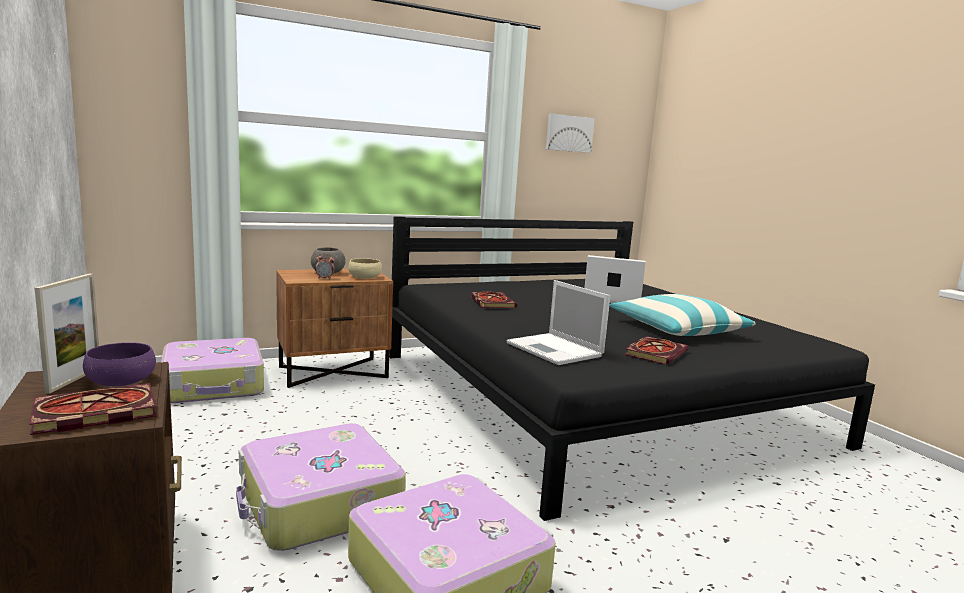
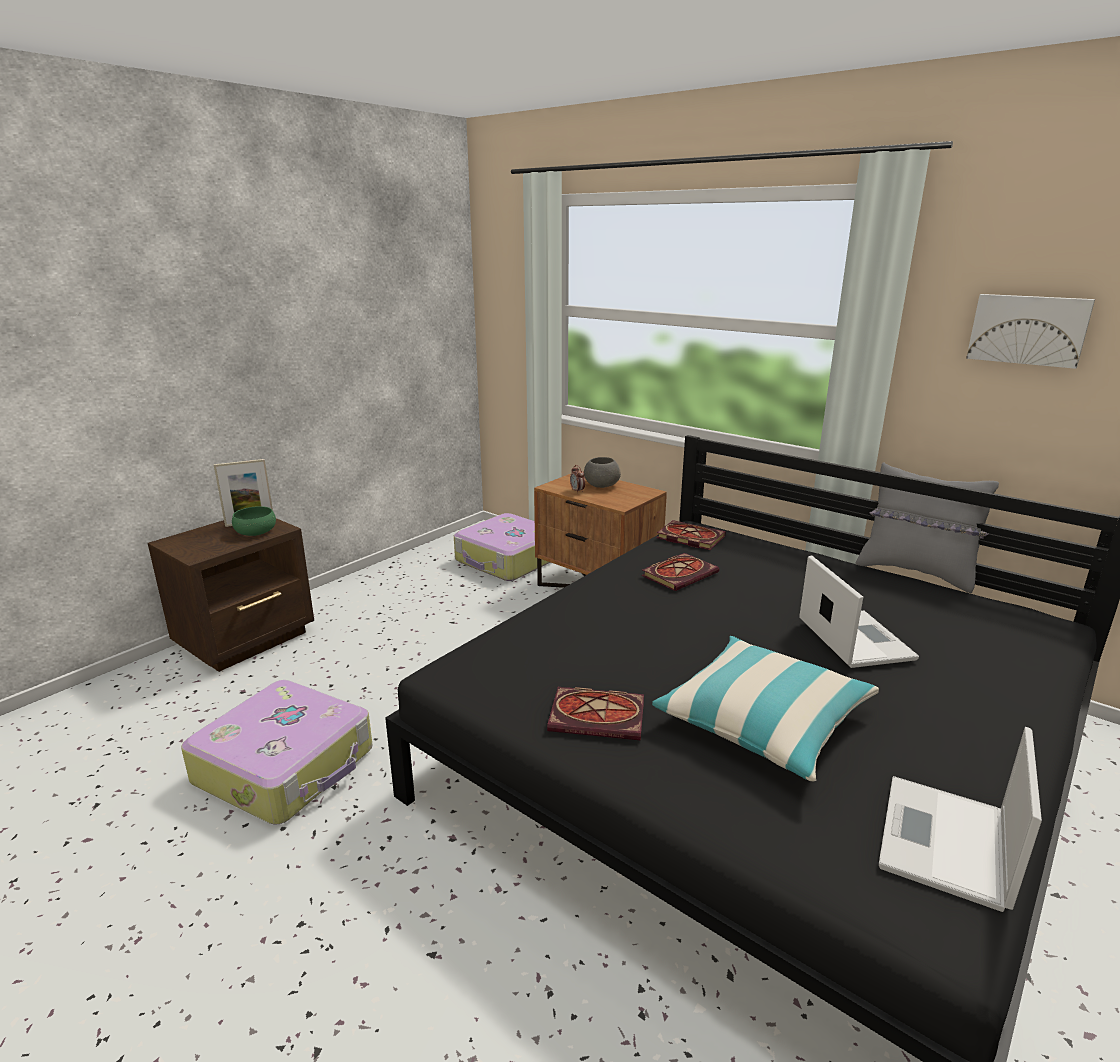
camera: 65 degrees right, 10 degrees up
book [29,383,156,435] -> book moved to [656,520,726,550]
purple bowl [83,342,156,386] -> green bowl [232,506,276,536]
suitcase [236,423,406,551] -> none
beige bowl [348,258,382,279] -> none
laptop [507,280,610,365] -> laptop moved to [879,727,1042,912]
none -> grey pillow [855,462,999,593]

